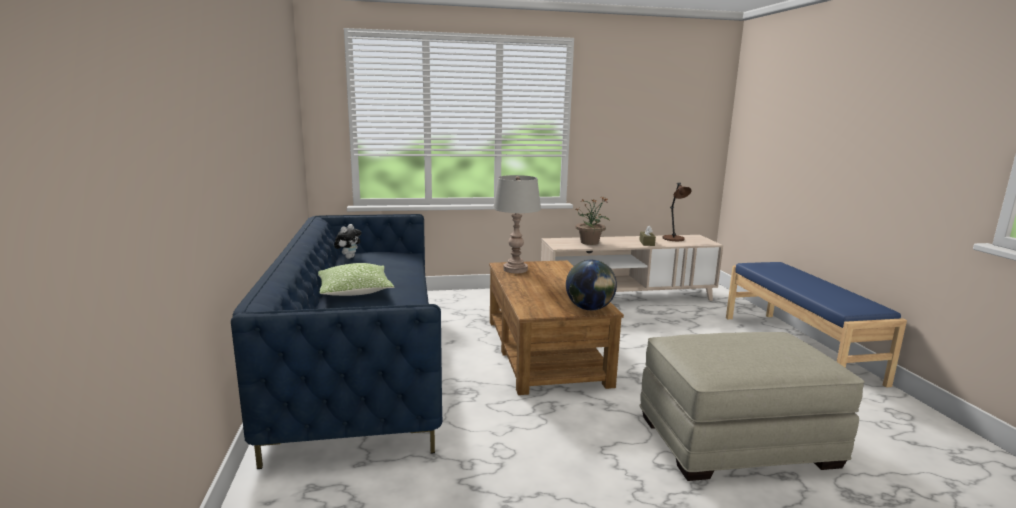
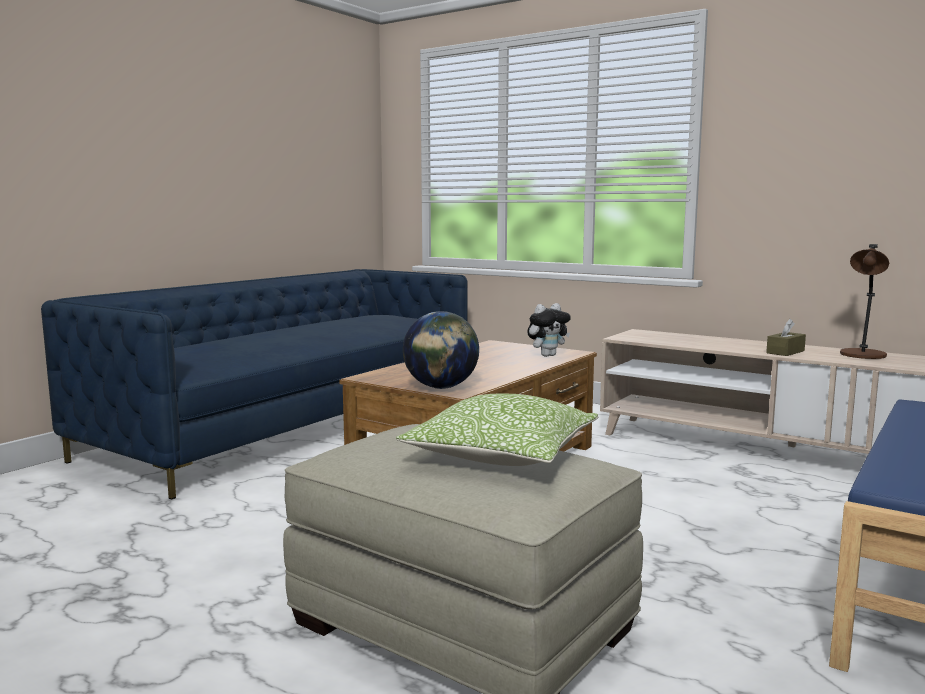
camera: 45 degrees right, 5 degrees down
pillow [318,263,394,296] -> pillow moved to [396,394,599,466]
plush toy [334,224,361,259] -> plush toy moved to [527,303,571,357]
grey table lamp [493,175,541,273] -> none
potted plant [576,196,610,245] -> none

